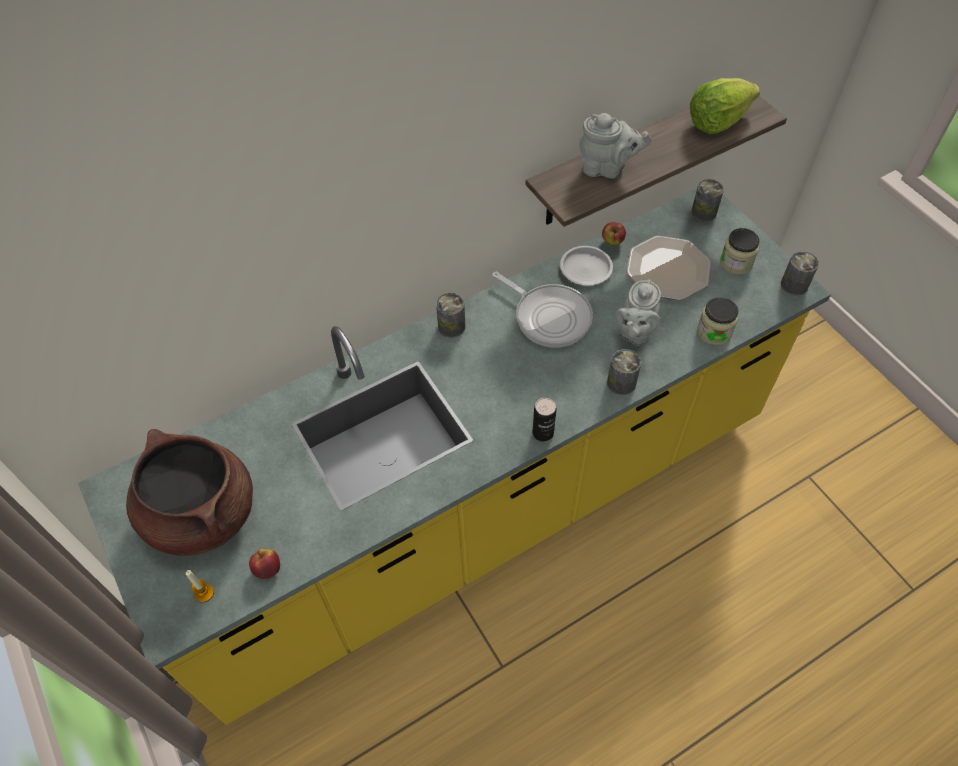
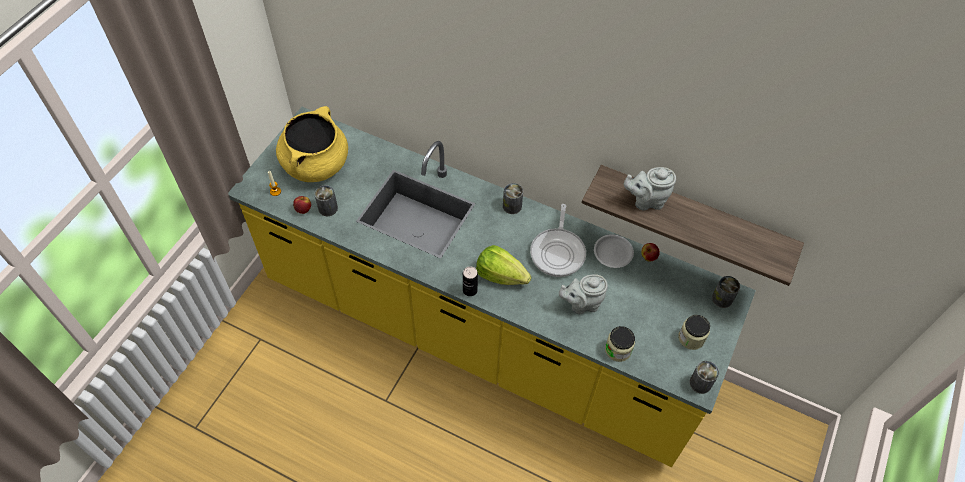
camera: 55 degrees right, 0 degrees up
brown cooking pot [126,429,253,556] -> yellow cooking pot [276,106,348,182]
grey teapot [579,113,652,179] -> grey teapot turned 105 degrees clockwise [624,167,676,211]
can [607,349,641,395] -> can moved to [314,185,338,216]
plate [627,236,711,300] -> none
lettuce [690,78,760,134] -> lettuce moved to [476,245,532,285]

